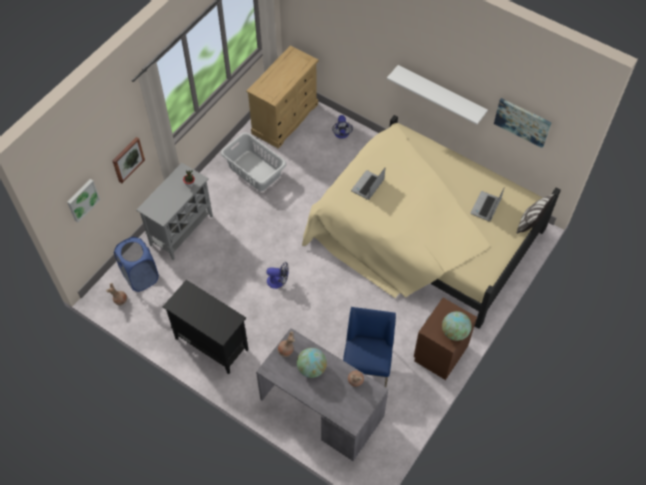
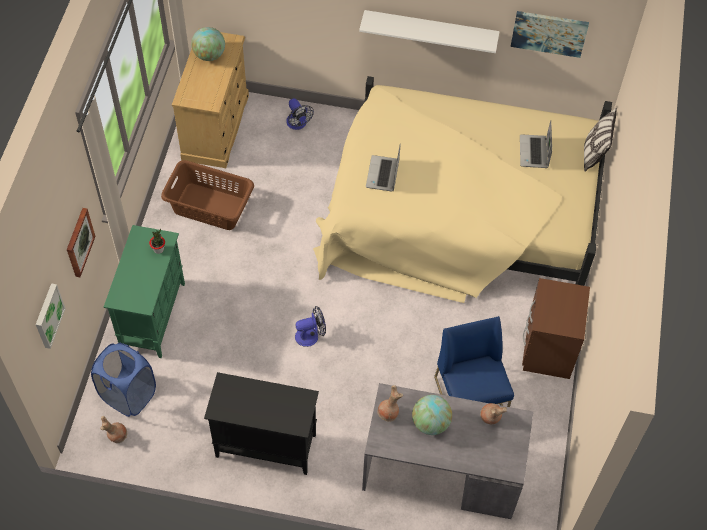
camera: 25 degrees left, 0 degrees up
grey cabinet [136,163,213,260] -> green cabinet [104,225,185,358]
grey laundry basket [221,133,286,191] -> brown laundry basket [161,160,254,230]
globe [442,311,472,341] -> globe moved to [191,27,225,61]

